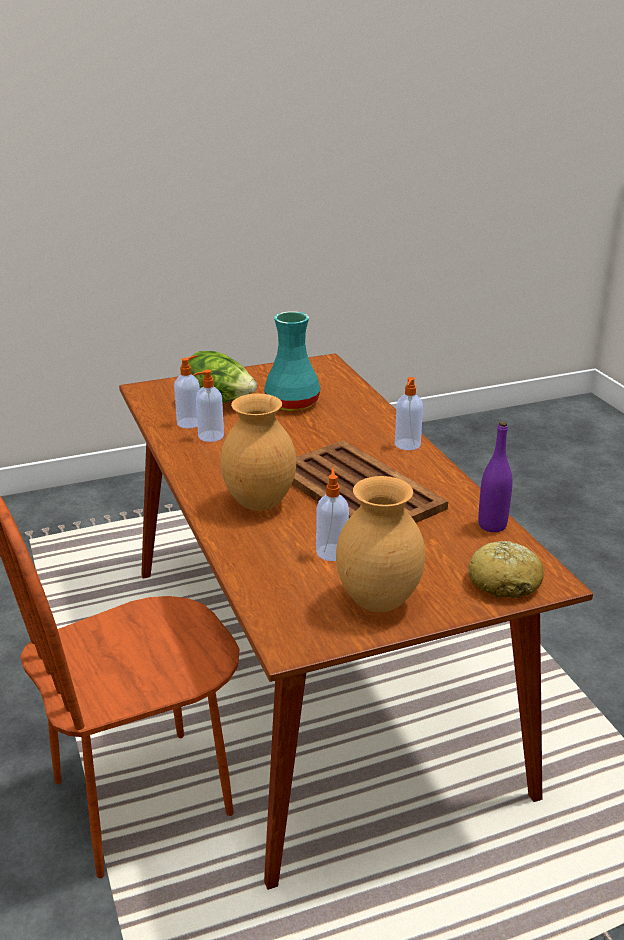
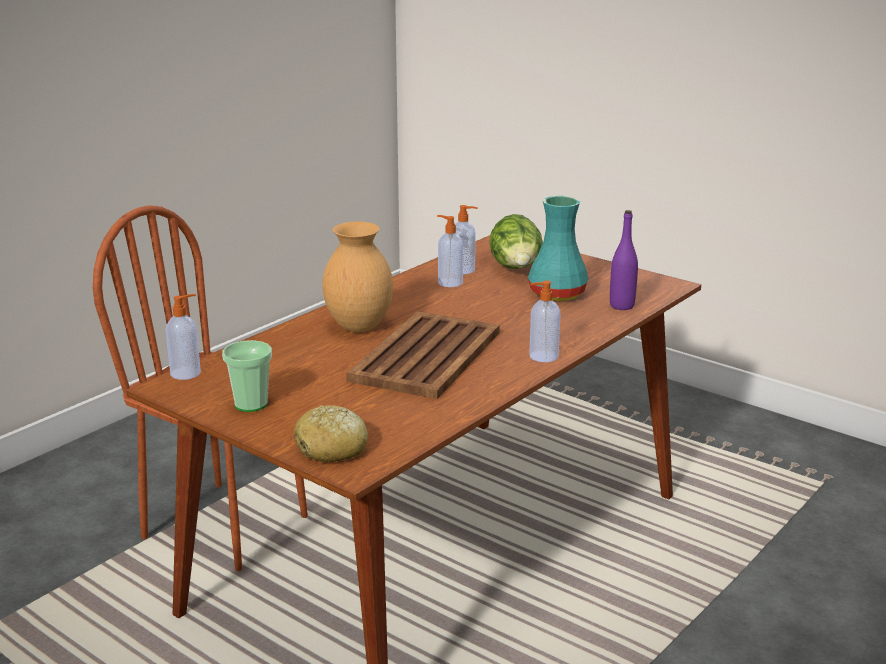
camera: 60 degrees right, 5 degrees down
soap dispenser [316,468,349,561] -> soap dispenser moved to [166,294,201,380]
brown vase [336,476,425,612] -> cup [222,340,272,412]
purple bottle [478,421,512,532] -> purple bottle moved to [610,210,638,310]

